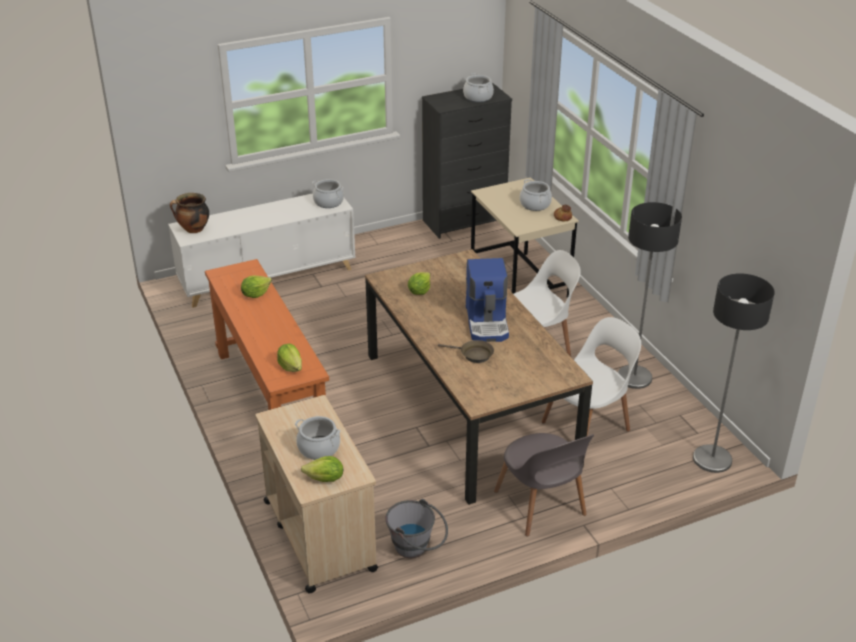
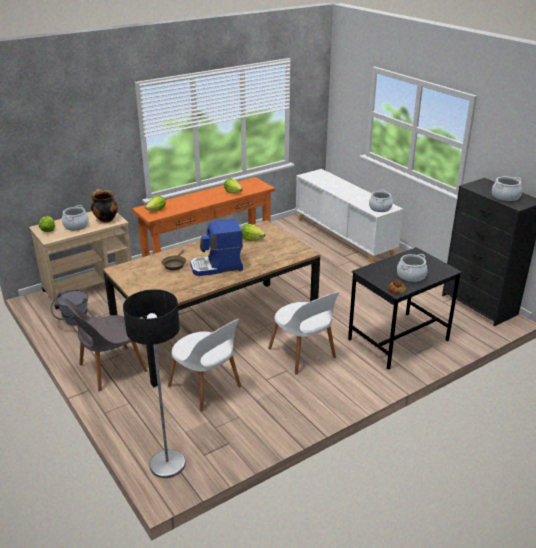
camera: 80 degrees right, 5 degrees down
cooking pot [170,193,209,233] -> cooking pot moved to [91,189,118,223]
beige desk [471,177,579,298] -> black desk [348,247,462,370]
floor lamp [618,202,682,389] -> none

